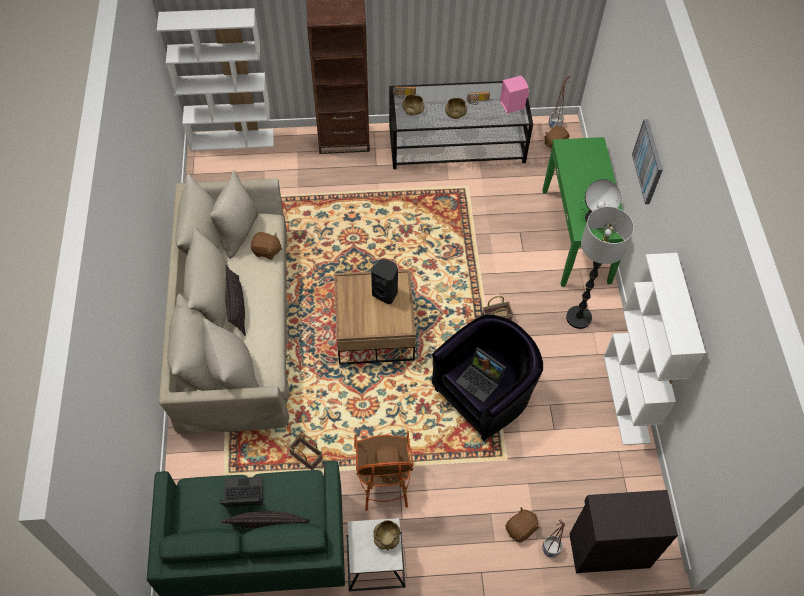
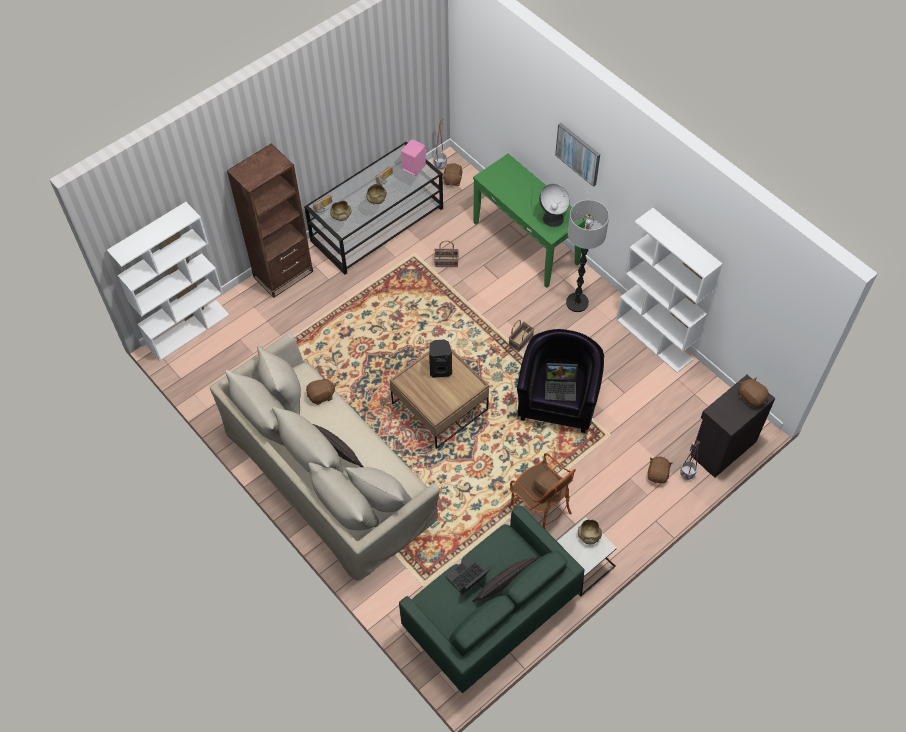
camera: 35 degrees left, 0 degrees up
basket [288,435,323,470] -> basket moved to [434,240,459,267]
none -> brown plush toy [739,377,769,408]

